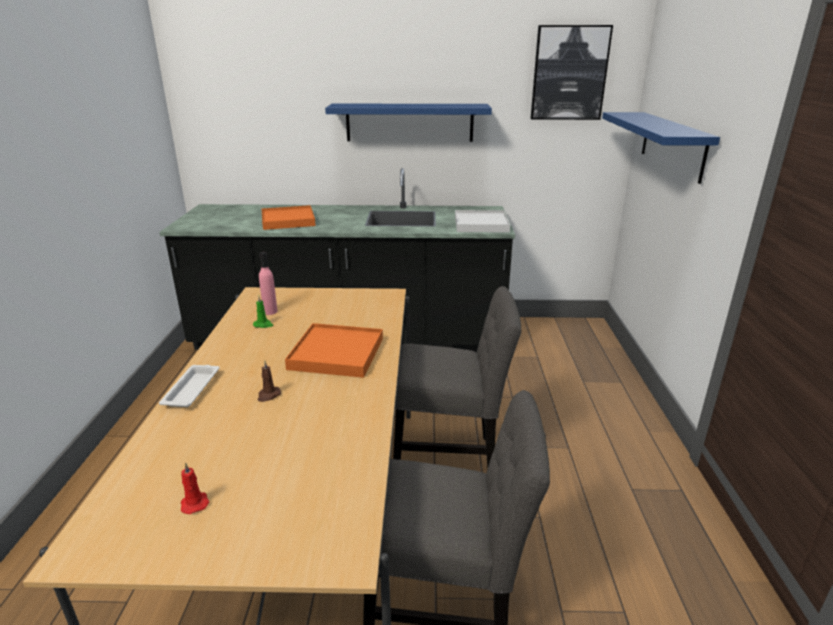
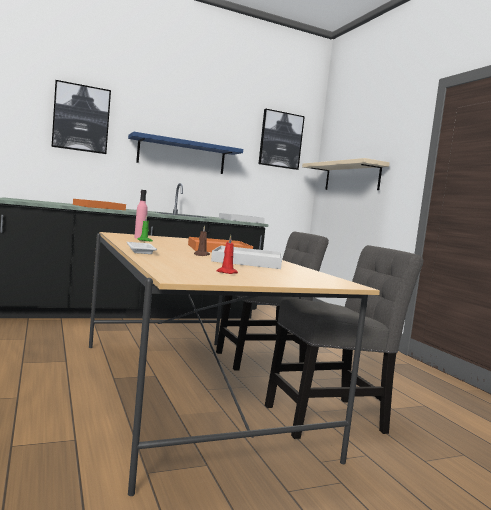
camera: 25 degrees left, 20 degrees down
blue shelf [602,112,720,184] -> beige shelf [302,158,390,190]
none -> picture [52,80,111,154]
none -> white tray [211,245,282,269]

